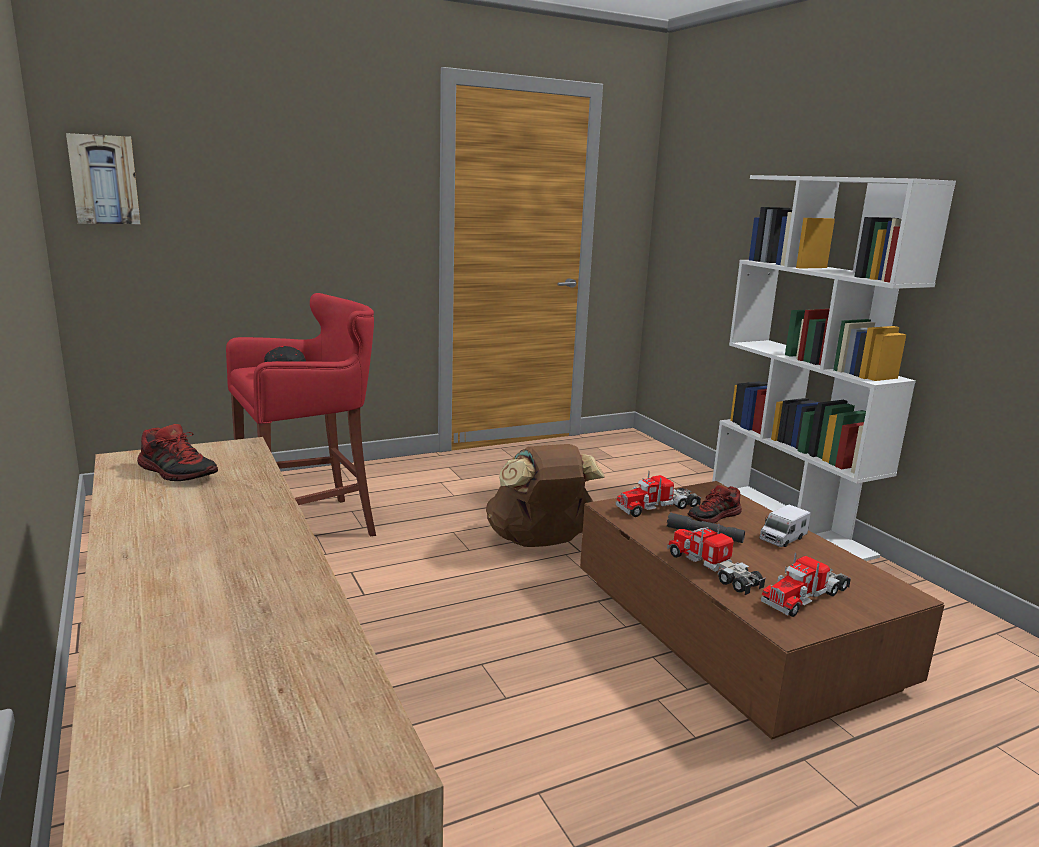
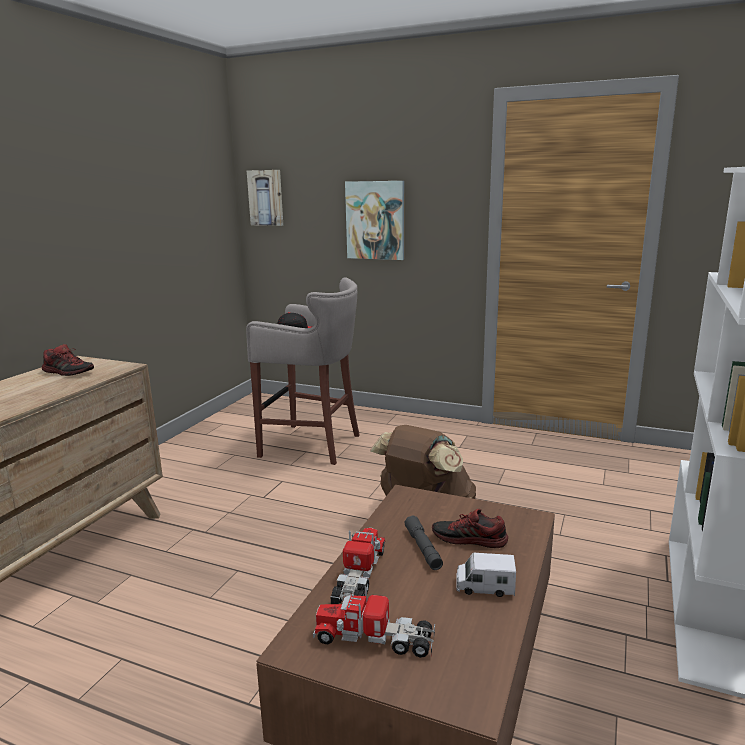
camera: 50 degrees right, 0 degrees up
shoe [137,424,218,481] -> shoe turned 60 degrees counterclockwise [42,344,94,376]
red stool [226,293,376,536] -> grey stool [246,277,360,465]
toy truck [616,471,701,517] -> none
none -> picture [345,181,404,260]

